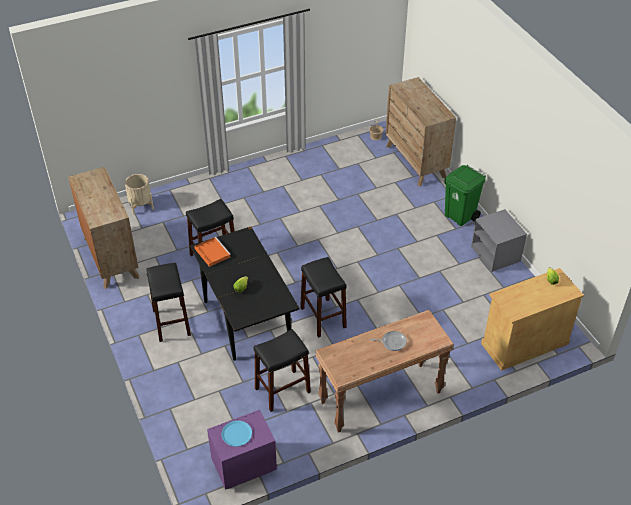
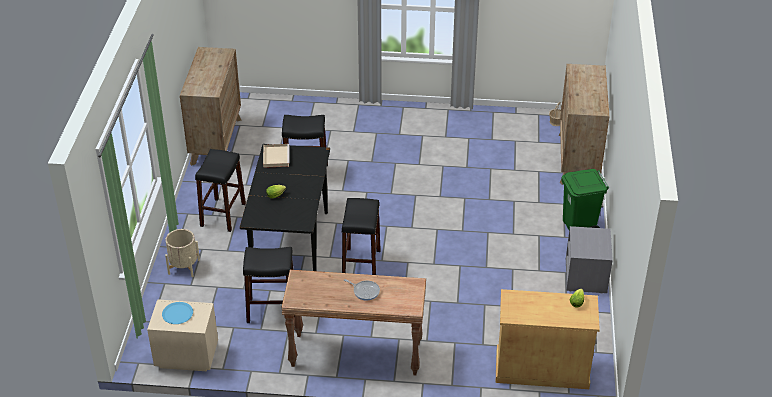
camera: 30 degrees right, 5 degrees down
beige planter [125,174,154,215] -> beige planter moved to [165,229,200,277]
orange tray [194,237,230,267] -> beige tray [263,144,290,168]
purple nightstand [207,410,277,490] -> beige nightstand [147,299,218,371]

